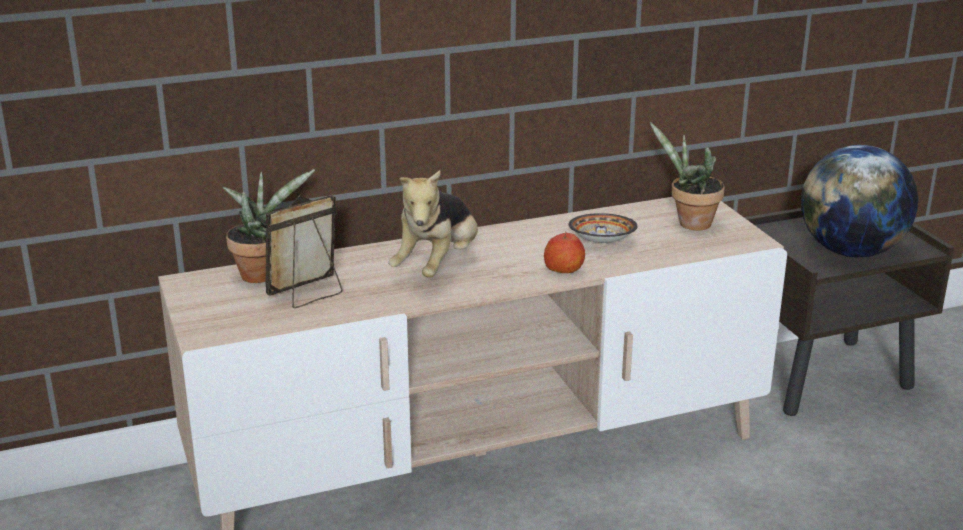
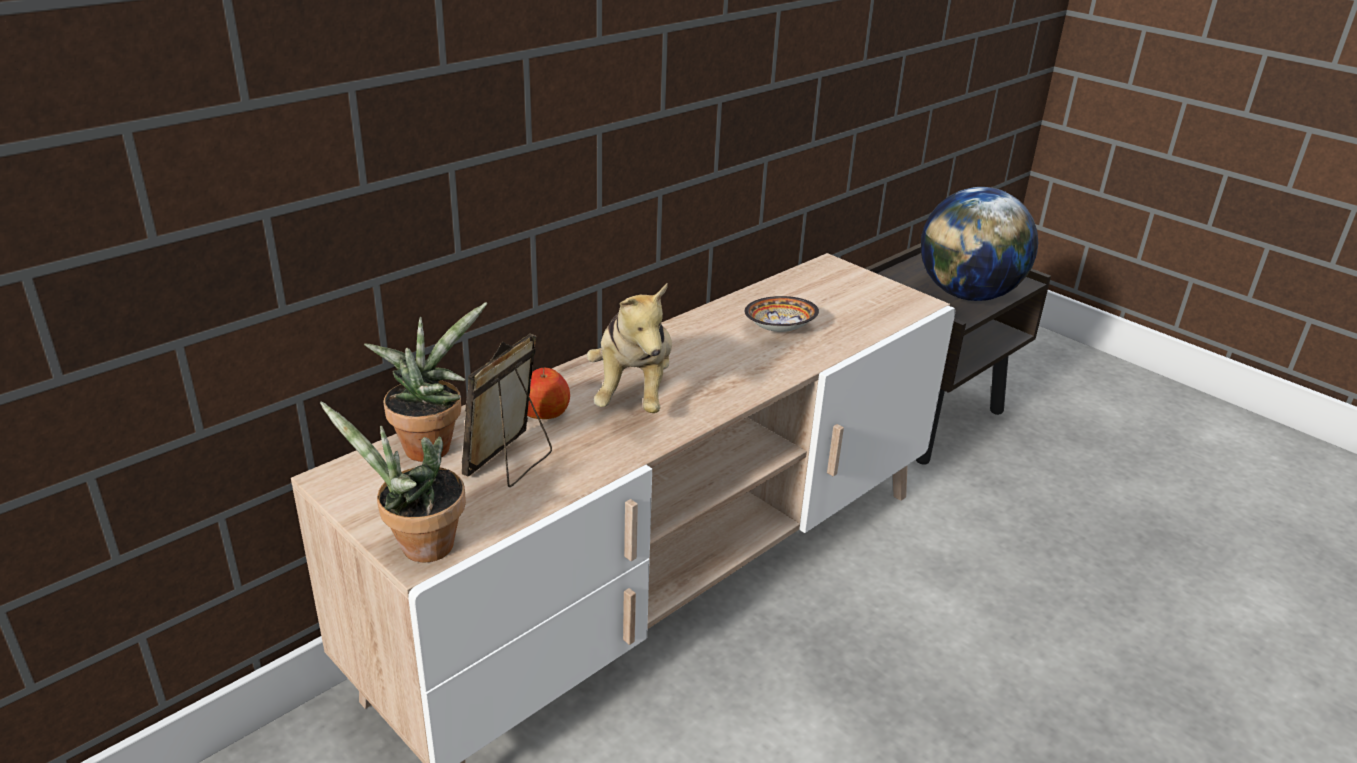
camera: 25 degrees left, 5 degrees up
apple [544,231,585,273] -> apple moved to [527,368,570,419]
potted plant [650,122,725,231] -> potted plant moved to [320,401,466,563]

